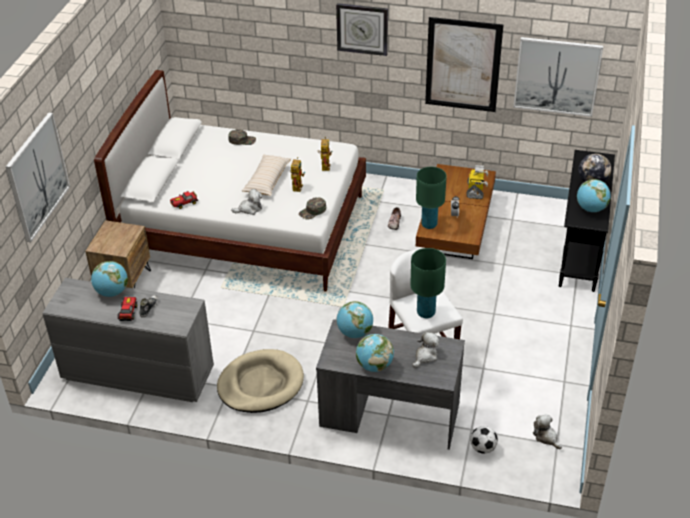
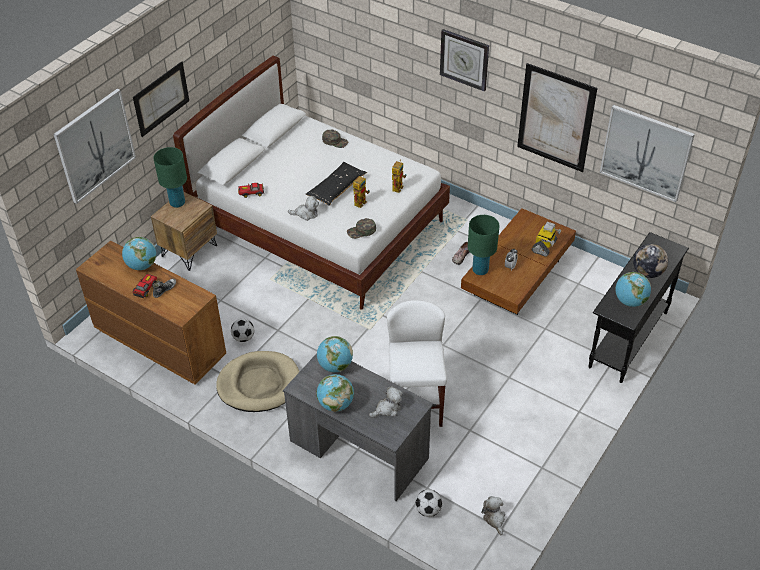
camera: 20 degrees right, 5 degrees up
grey dresser [43,278,214,402] -> brown dresser [76,240,226,384]
beige pillow [242,155,291,196] -> black pillow [306,162,367,206]
green table lamp [410,248,446,318] -> green table lamp moved to [154,147,187,208]
none -> picture [133,61,189,137]
none -> football [231,319,254,342]

